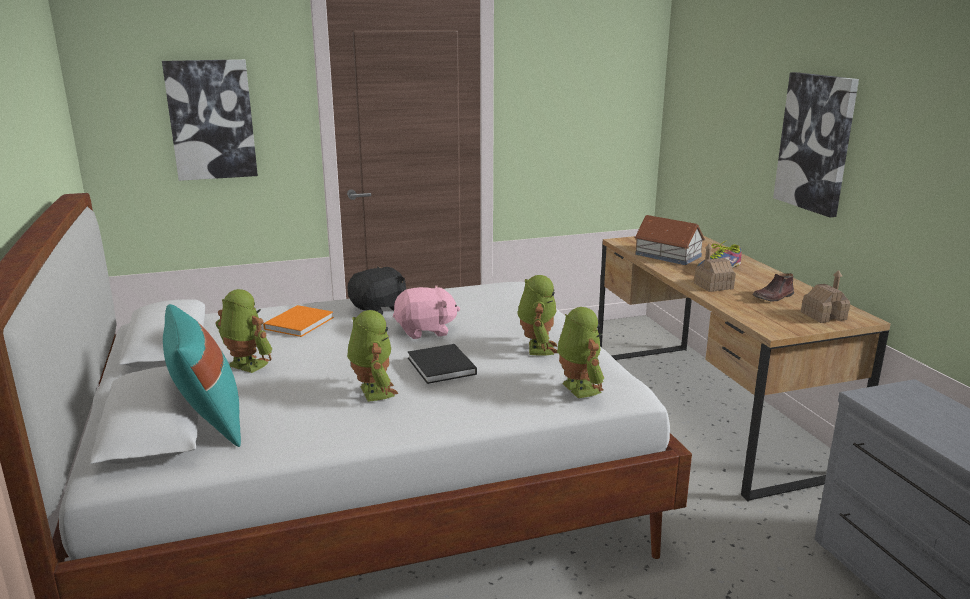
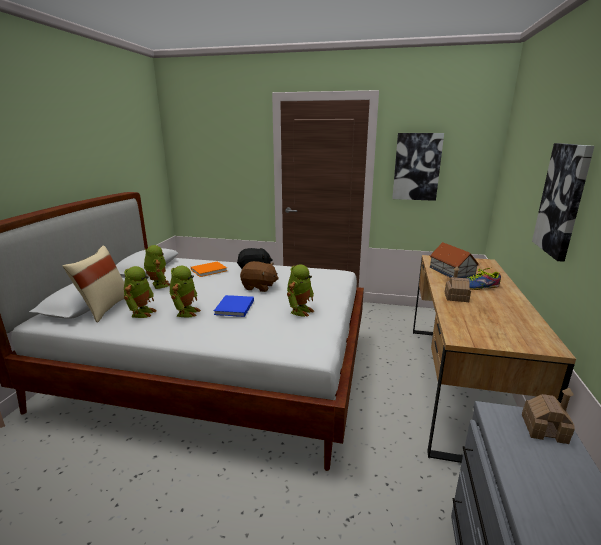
camera: 30 degrees right, 0 degrees up
picture [162,59,258,181] -> picture moved to [392,133,444,201]
turquoise pillow [163,304,241,447] -> beige pillow [62,245,124,323]
pink plush toy [393,286,460,339] -> brown plush toy [240,261,279,292]
black book [408,344,477,384] -> blue book [214,295,254,317]
toy robot [557,307,604,398] -> toy robot moved to [124,266,156,318]
brown shoe [752,273,794,301] -> none
toy house [801,270,850,323] -> toy house moved to [522,388,575,444]

